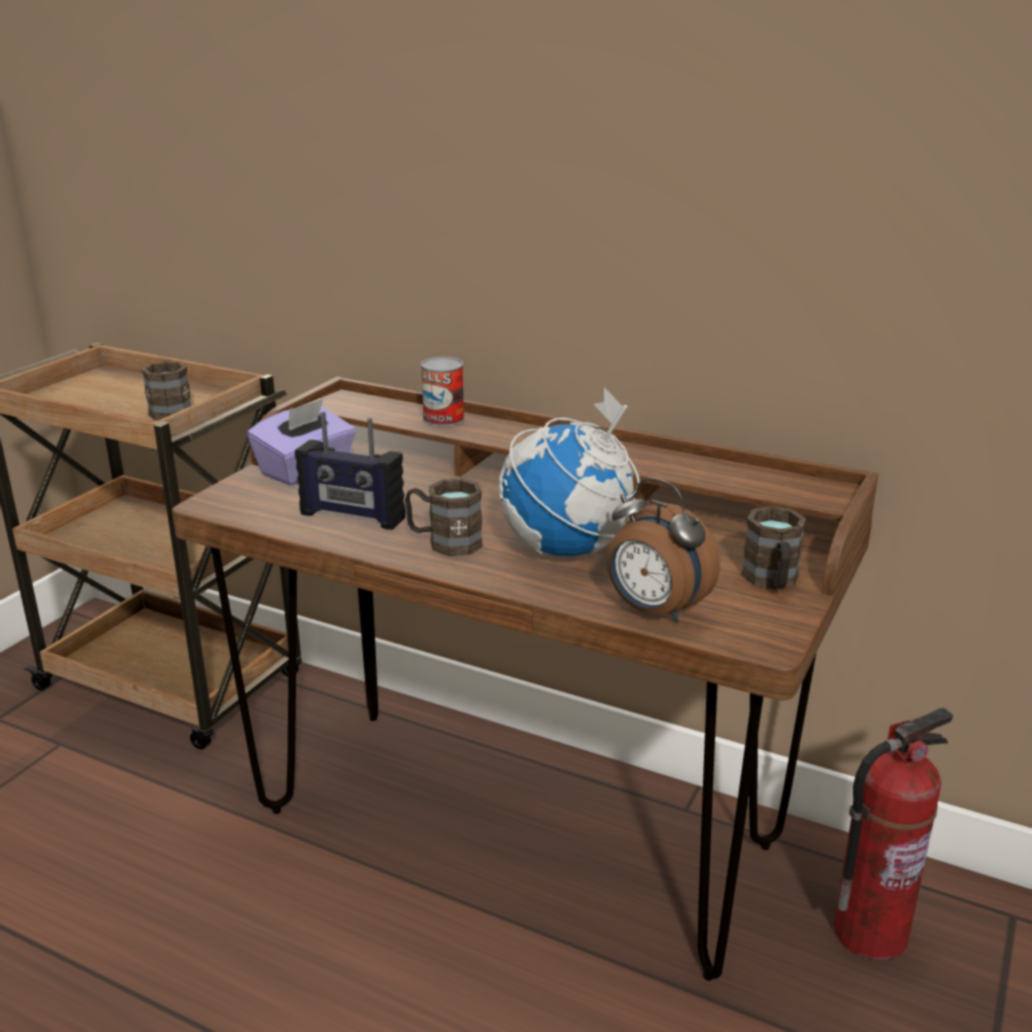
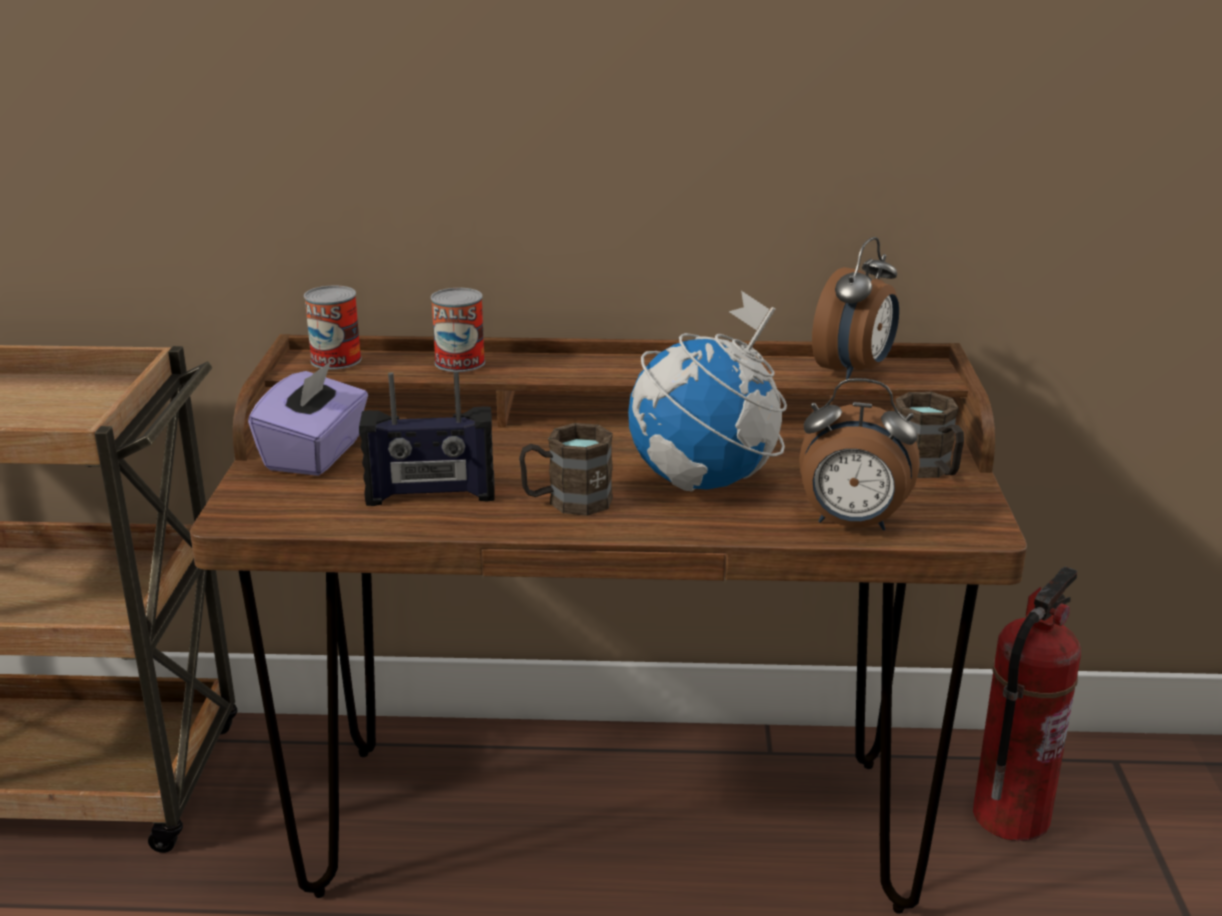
camera: 25 degrees left, 0 degrees up
brown mug [142,361,191,420] -> none
none -> can [304,285,362,370]
none -> alarm clock [812,237,899,379]

